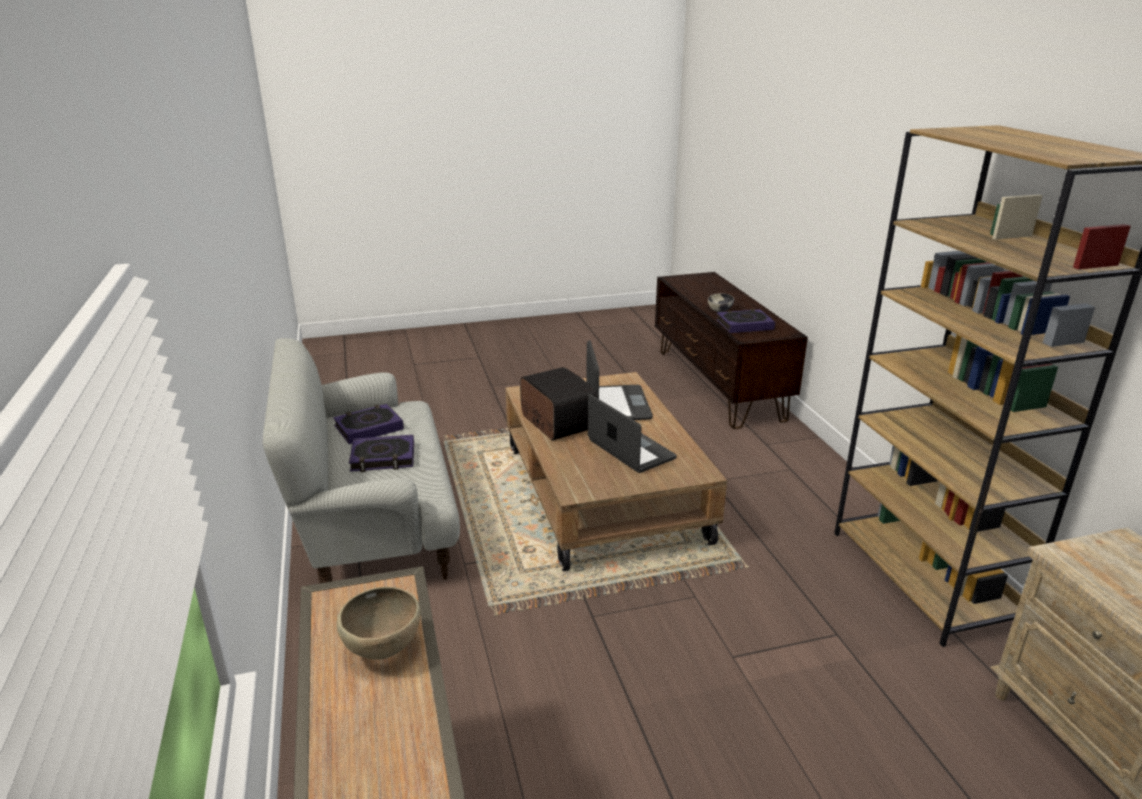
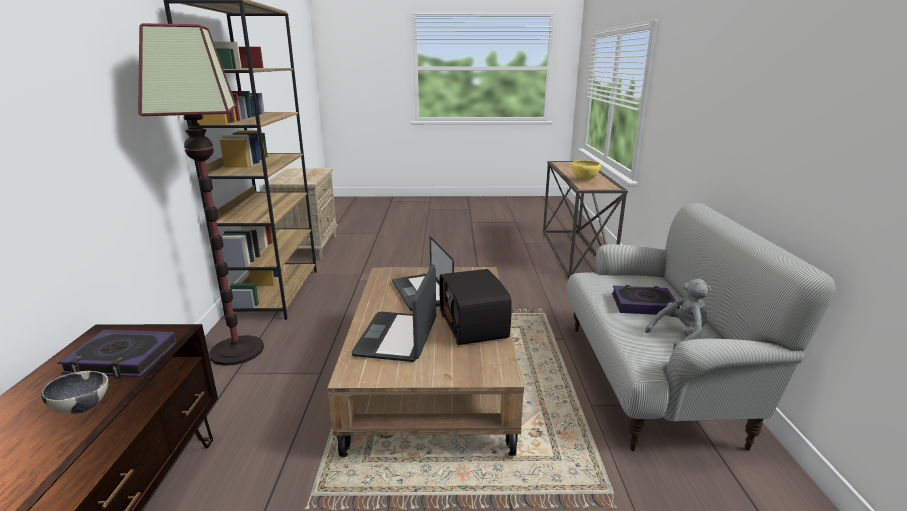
camera: 165 degrees left, 5 degrees down
book [333,404,404,444] -> grey plush toy [645,279,711,349]
brown bowl [336,587,421,660] -> yellow bowl [571,160,601,181]
none -> floor lamp [138,23,264,366]

